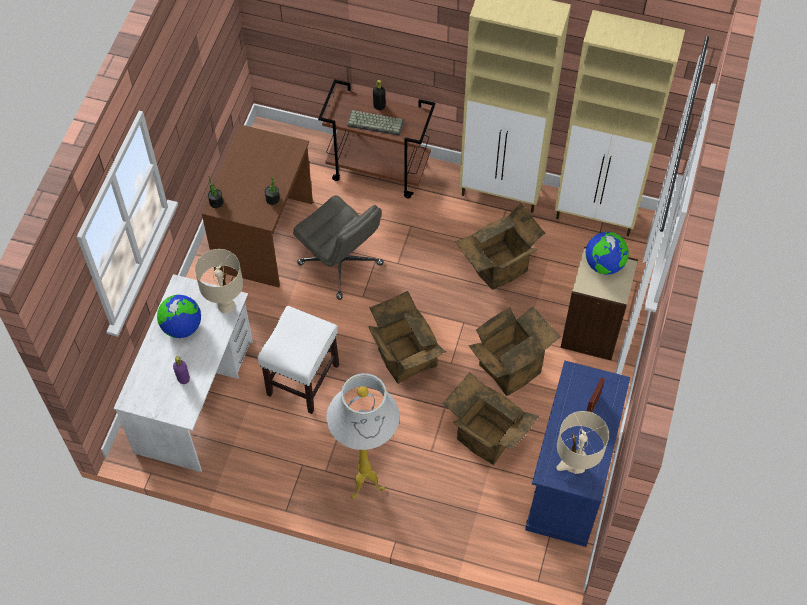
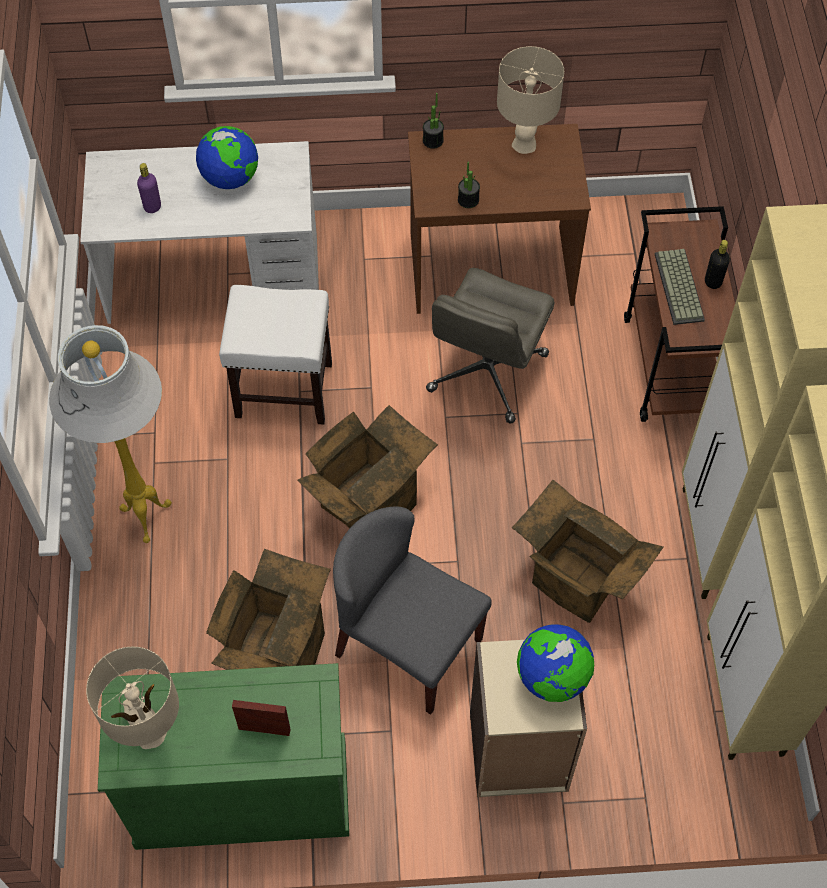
camera: 70 degrees right, 0 degrees up
beige table lamp [195,249,243,314] -> beige table lamp moved to [497,46,564,154]
cardboard box [469,306,561,396] -> grey chair [333,507,492,715]
blue cabinet [525,360,630,547] -> green cabinet [98,663,349,850]

